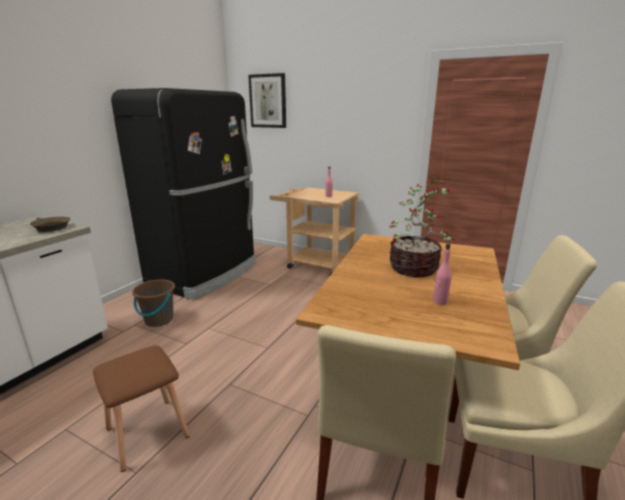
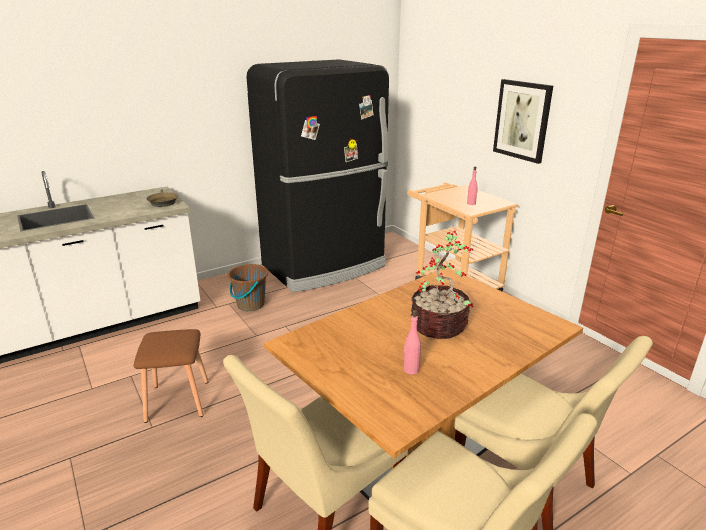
camera: 30 degrees right, 5 degrees up
picture [248,73,286,128] -> picture moved to [493,79,553,164]

